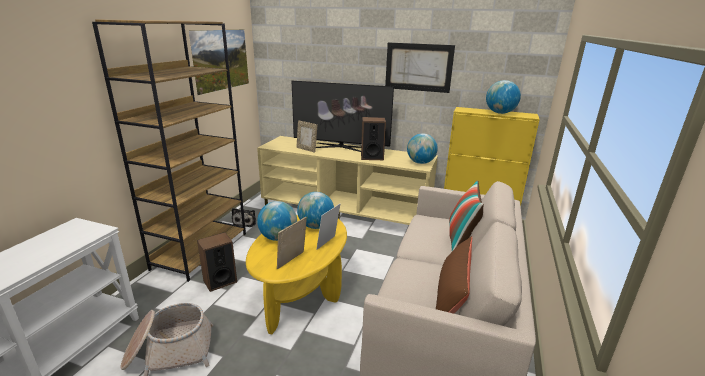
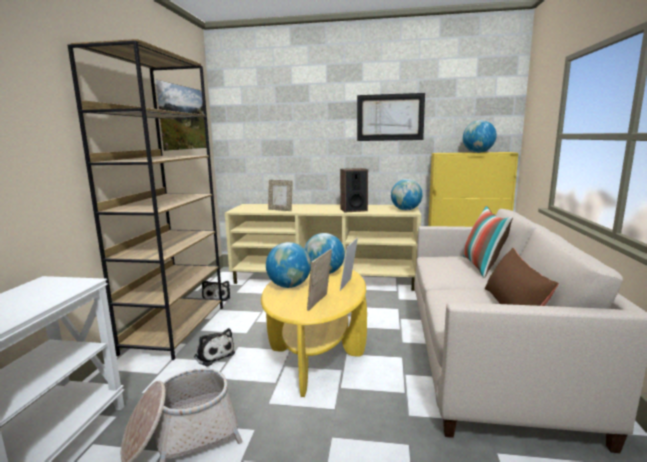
camera: 10 degrees left, 10 degrees down
speaker [197,232,237,292] -> plush toy [194,328,235,367]
television [292,81,394,152] -> none

